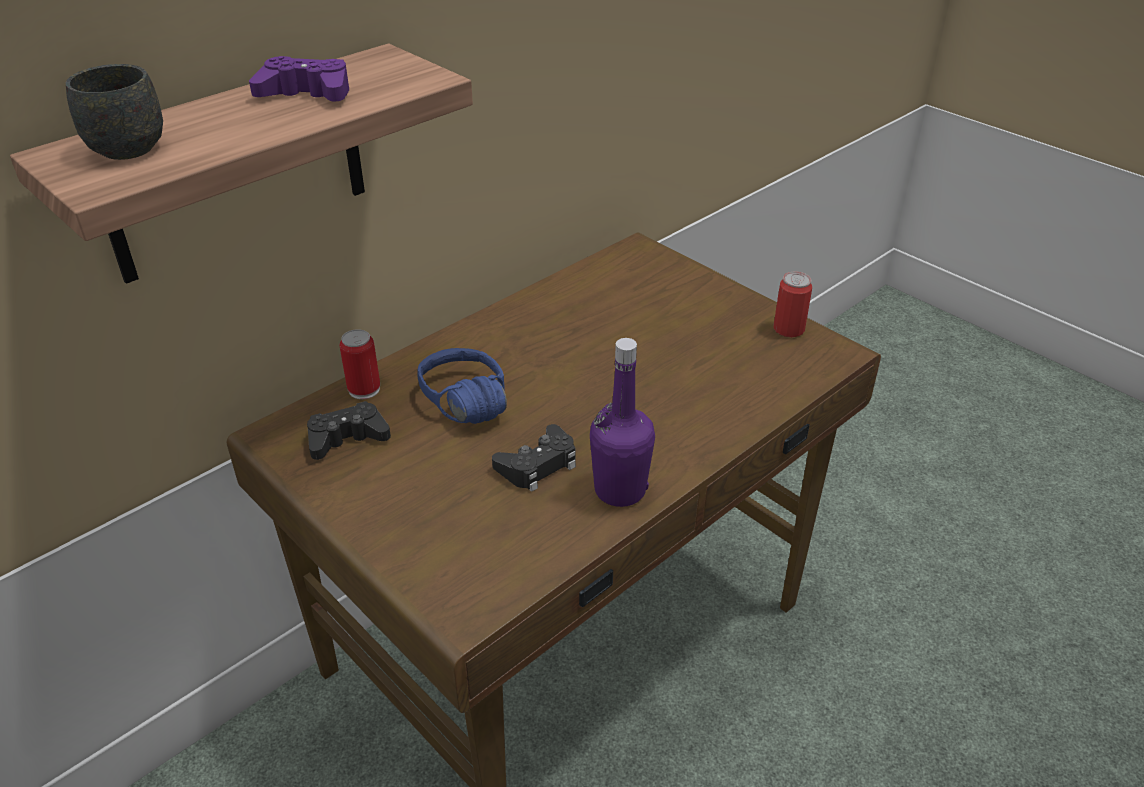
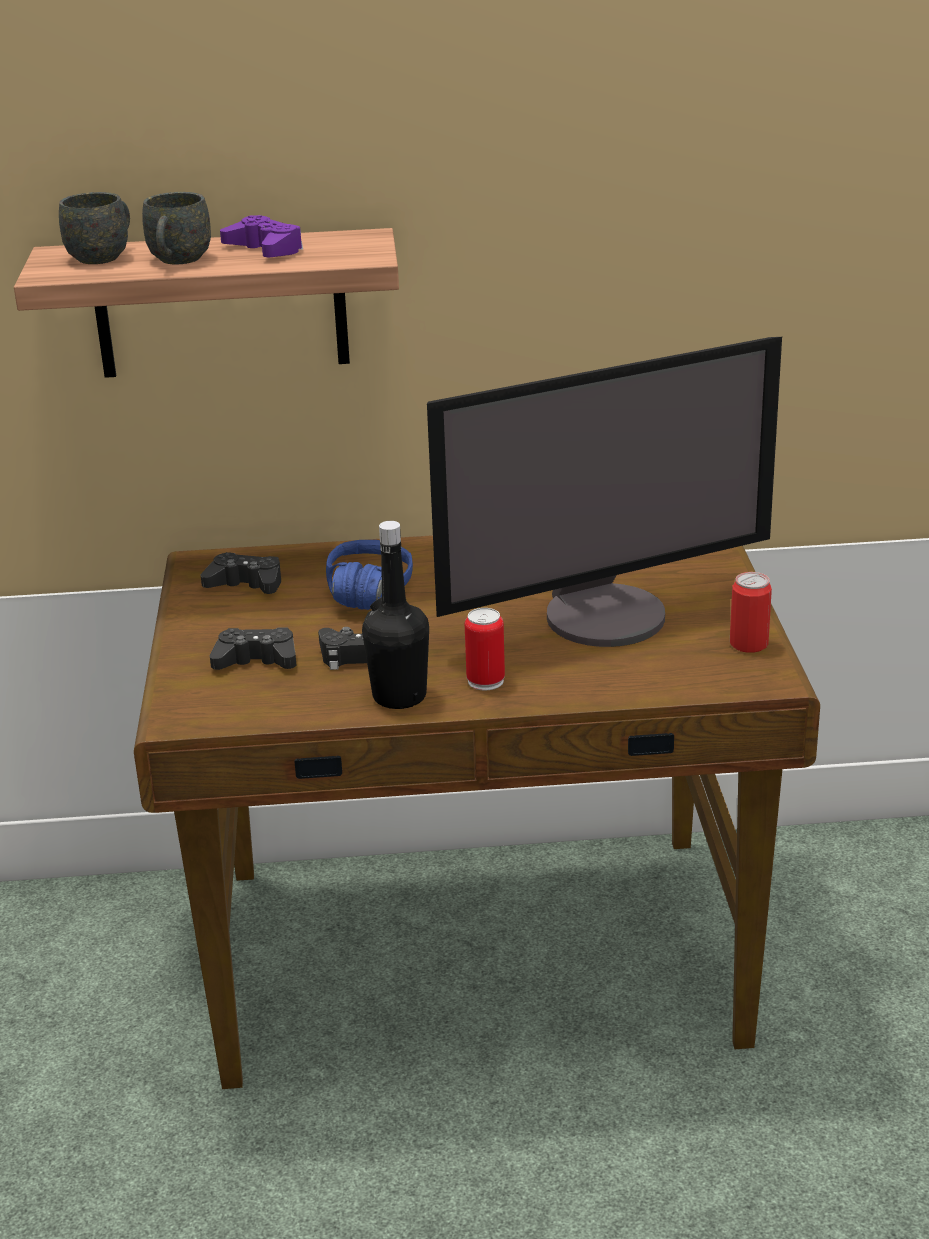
camera: 40 degrees right, 10 degrees down
can [340,329,380,399] -> can moved to [465,608,505,690]
purple bottle [590,338,655,507] -> black bottle [362,521,429,709]
none -> grey mug [142,192,211,264]
none -> black game controller [210,627,296,670]
none -> monitor [427,337,782,647]

